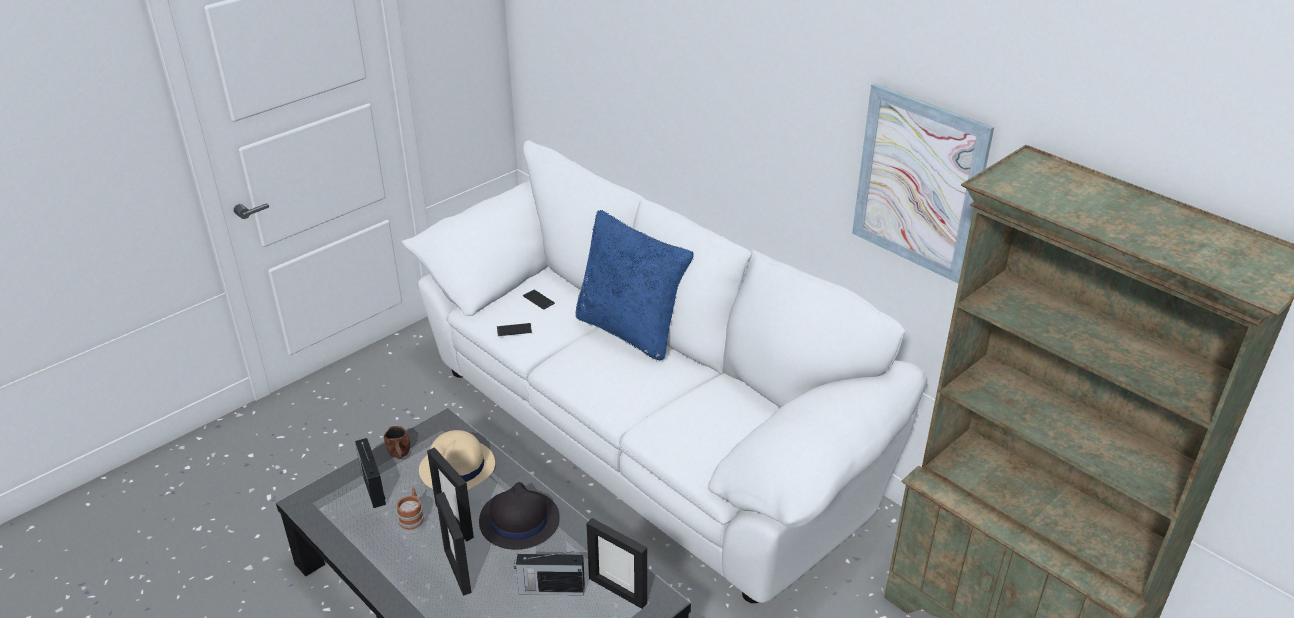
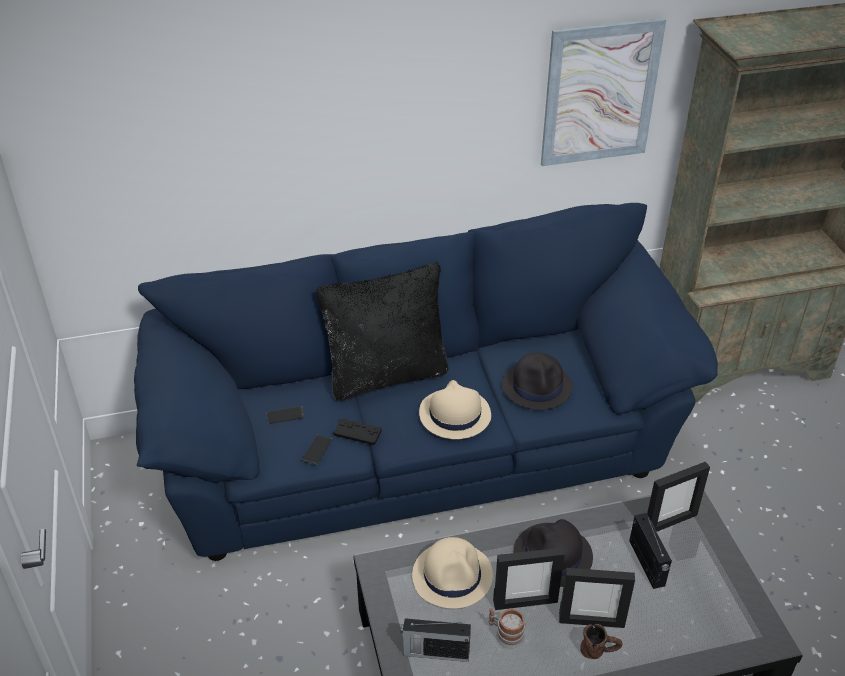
camera: 60 degrees left, 5 degrees up
brown mug [384,426,410,459] -> brown mug moved to [580,624,623,659]
white sofa [401,140,927,603] -> blue sofa [134,203,718,561]
radio [514,551,585,595] -> radio turned 45 degrees counterclockwise [629,513,672,589]
blue pillow [575,209,694,360] -> black pillow [316,262,449,401]
none -> black game controller [333,419,382,445]
none -> beige hat [419,380,491,439]
none -> black hat [502,352,573,410]

